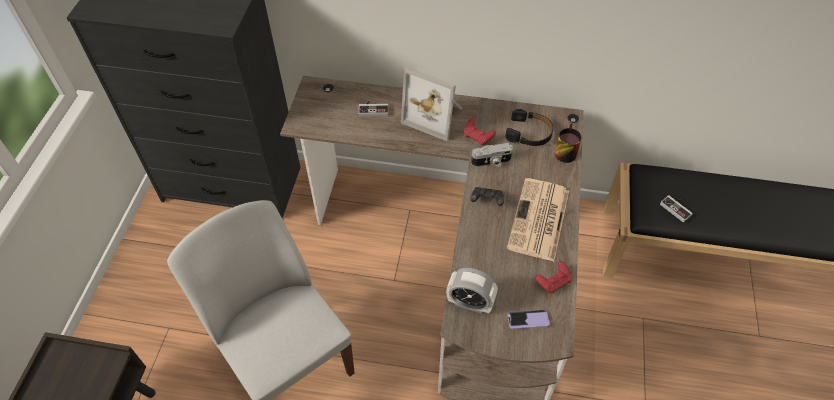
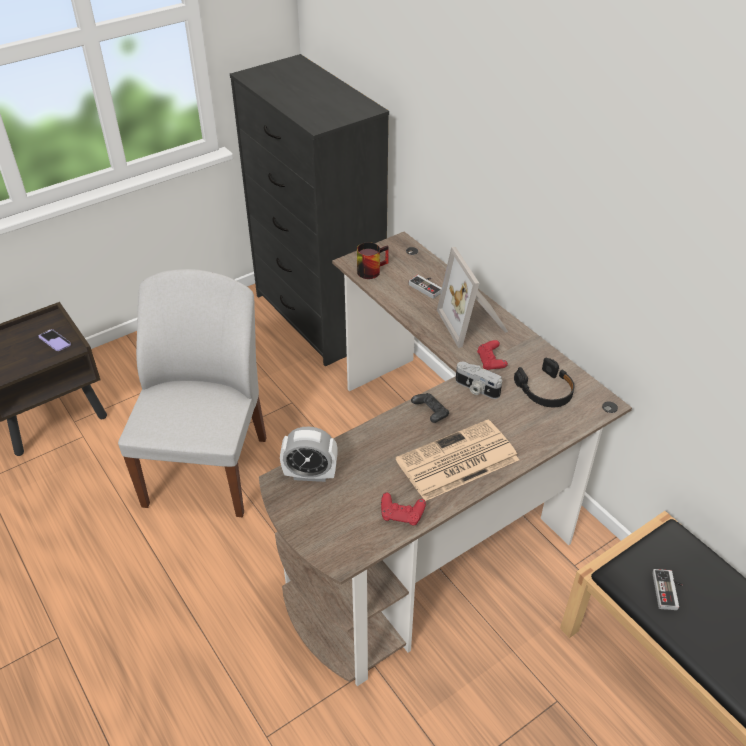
camera: 45 degrees right, 10 degrees down
alarm clock [446,268,498,314] -> alarm clock turned 60 degrees counterclockwise [280,427,338,482]
phone [507,309,550,329] -> phone moved to [39,329,71,351]
mug [555,123,582,163] -> mug moved to [357,242,389,279]

